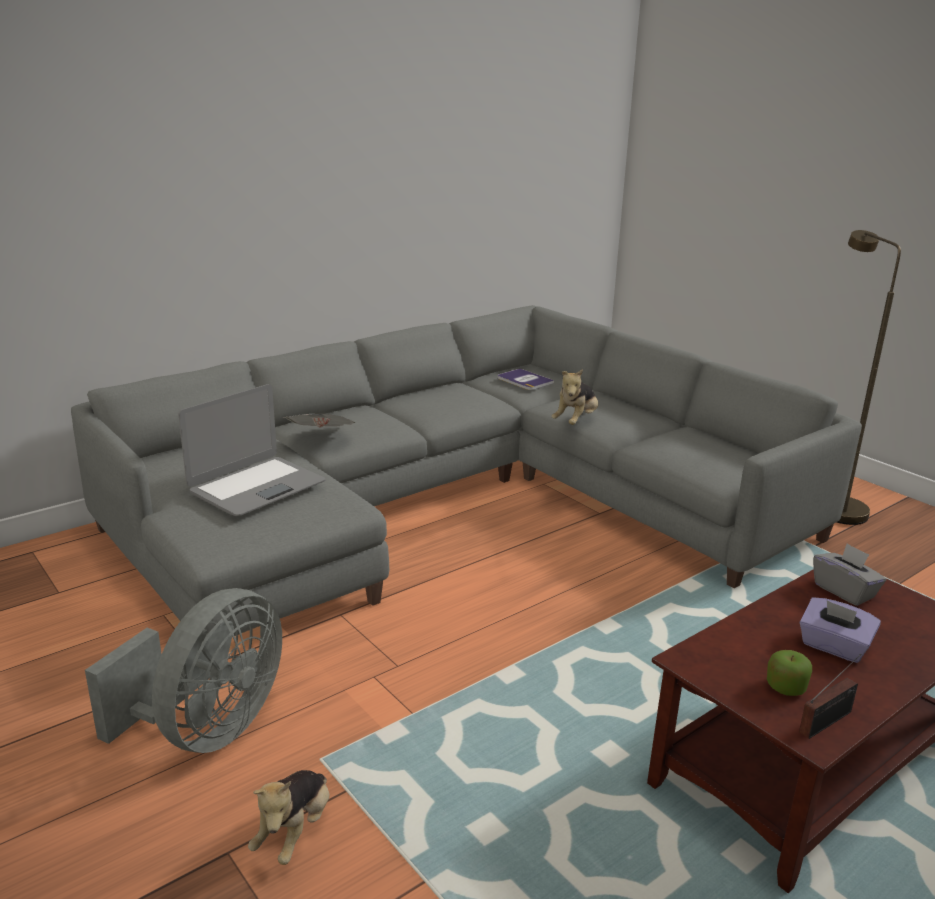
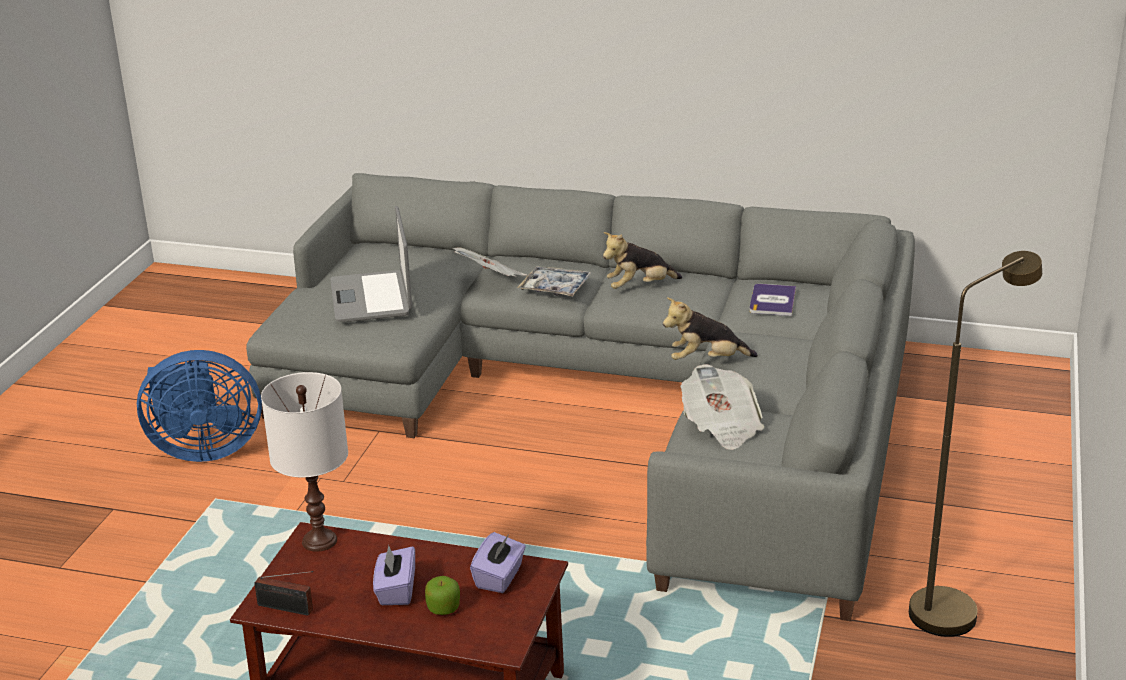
camera: 55 degrees right, 5 degrees up
grey fan [85,588,282,753] -> blue fan [137,350,262,462]
laptop [178,384,326,516] -> laptop turned 75 degrees clockwise [330,206,412,322]
plush toy [248,770,329,865] -> plush toy moved to [603,232,682,289]
apple [767,650,812,696] -> apple moved to [425,576,460,615]
grey tissue box [813,543,886,606] -> purple tissue box [470,532,526,593]
none -> white table lamp [261,372,348,552]
none -> tray [517,266,591,297]
none -> newspaper [680,364,764,450]

